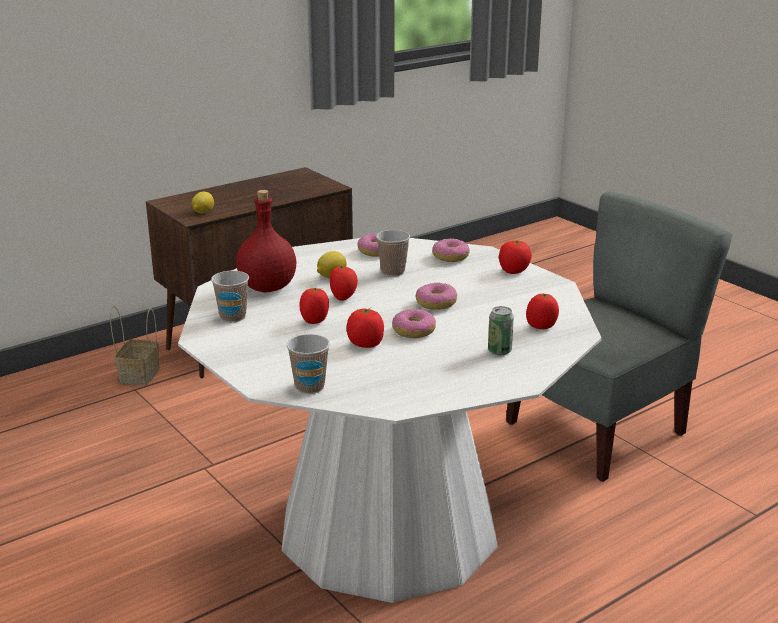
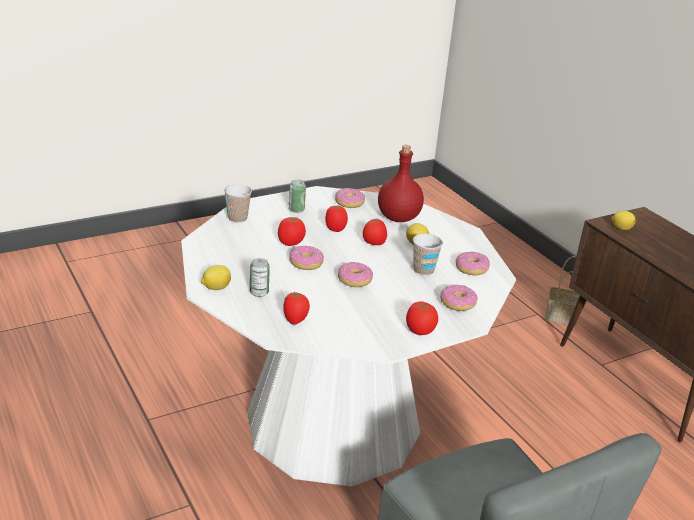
camera: 95 degrees right, 5 degrees up
cup [211,271,249,322] -> donut [335,188,365,208]
none -> lemon [201,265,231,290]
none -> can [289,180,306,213]

